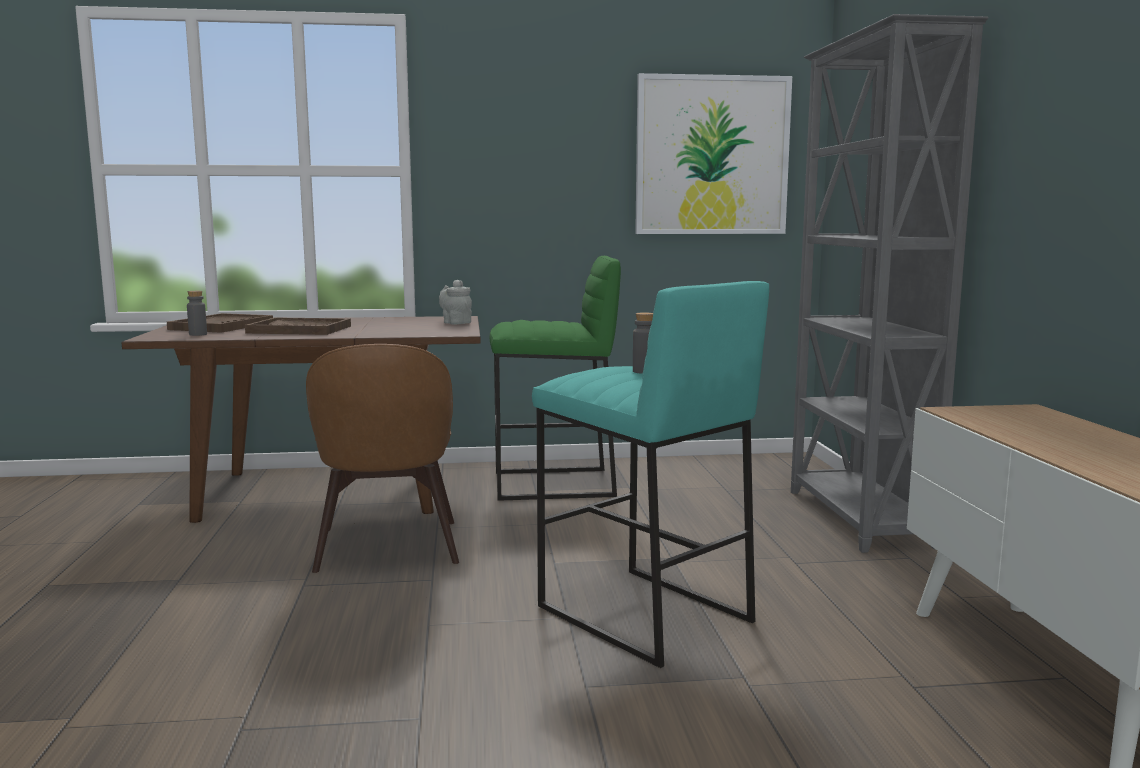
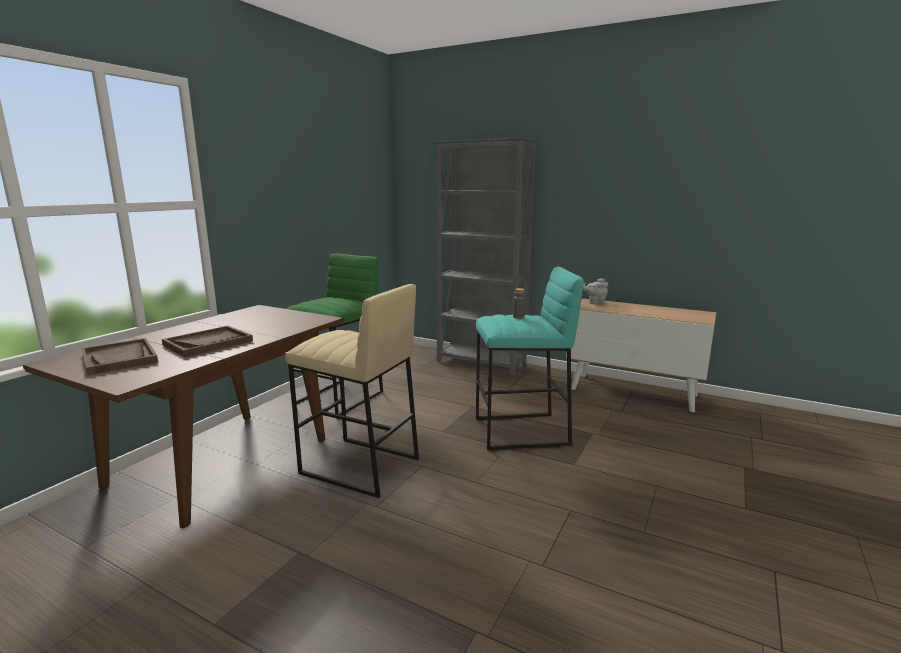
camera: 55 degrees left, 5 degrees up
grey bottle [187,291,207,336] -> none
brown chair [306,344,459,573] -> beige stool [285,284,419,498]
grey teapot [439,280,472,325] -> grey teapot moved to [583,278,608,304]
picture [635,73,792,234] -> none

